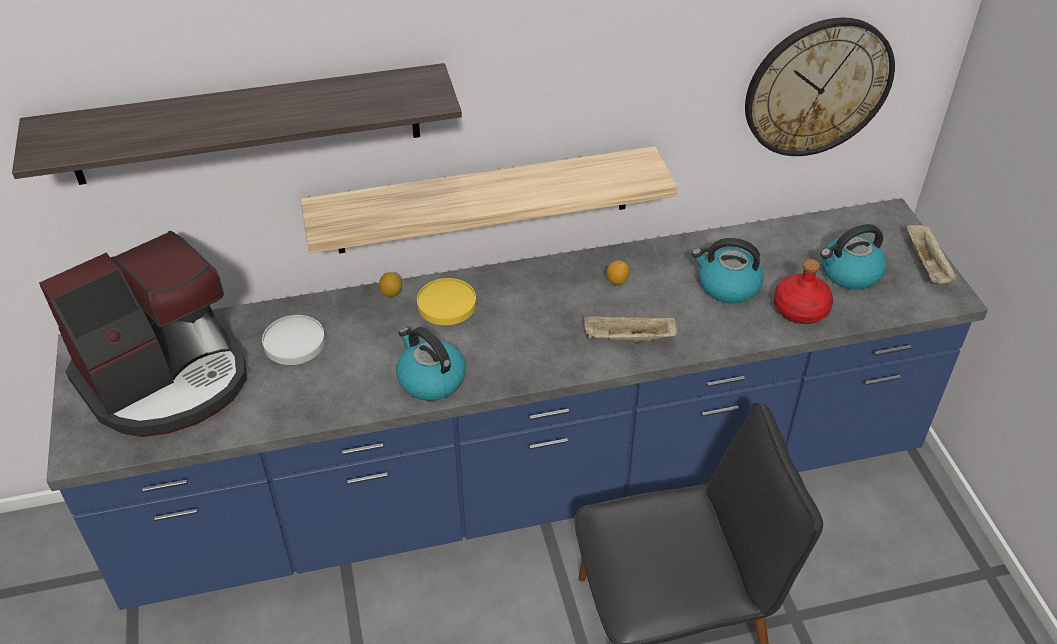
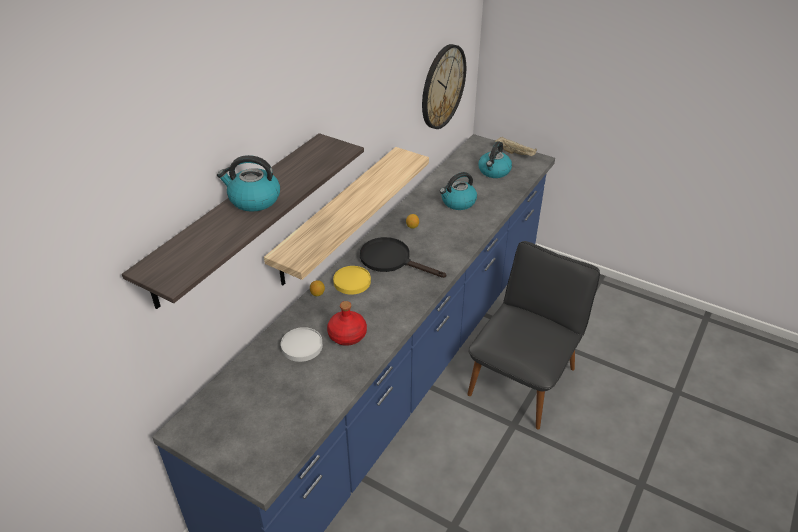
camera: 45 degrees left, 5 degrees down
coffee machine [39,231,247,437] -> none
kettle [396,327,466,401] -> kettle moved to [217,155,280,212]
beige tray [584,316,677,343] -> none
red bottle [774,259,833,324] -> red bottle moved to [327,301,367,346]
none -> black frying pan [360,237,446,278]

